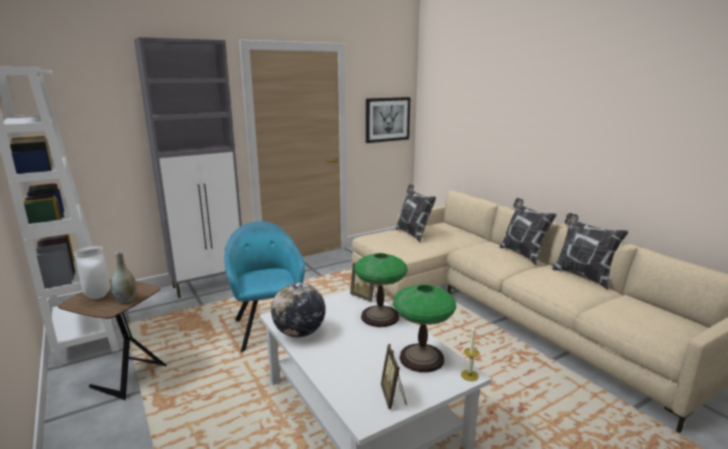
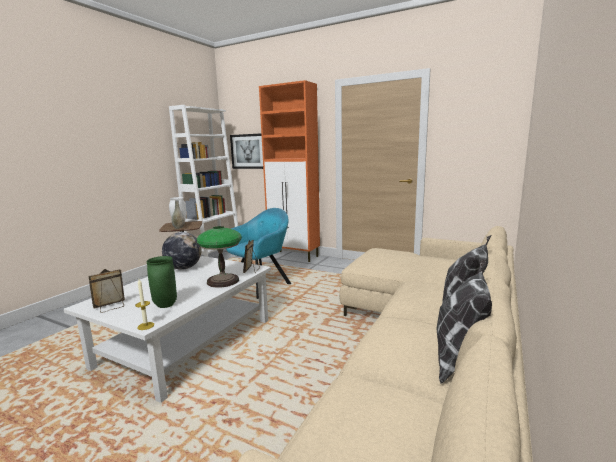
camera: 60 degrees right, 5 degrees down
grey cabinet [134,37,242,298] -> orange cabinet [259,80,320,262]
picture [366,97,410,143] -> picture moved to [230,134,263,169]
table lamp [393,285,456,373] -> green vase [147,256,177,308]
pillow [396,184,436,243] -> none

